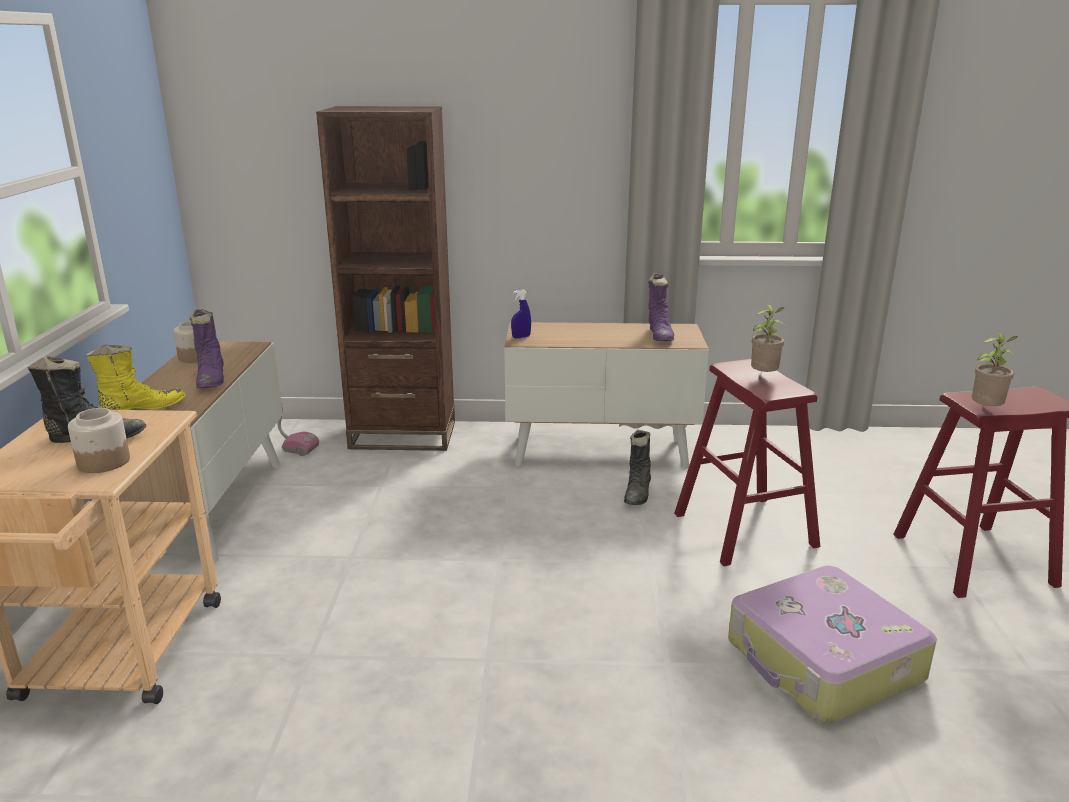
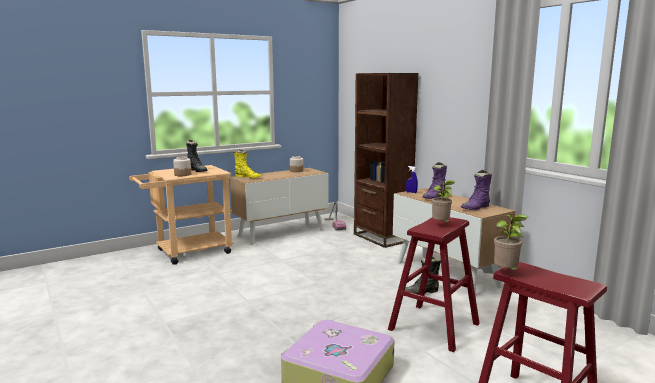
camera: 55 degrees right, 10 degrees down
purple boot [189,309,224,388] -> purple boot moved to [422,162,447,199]

